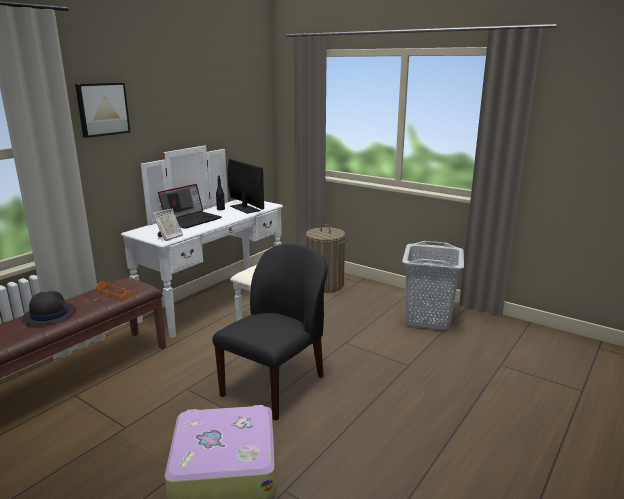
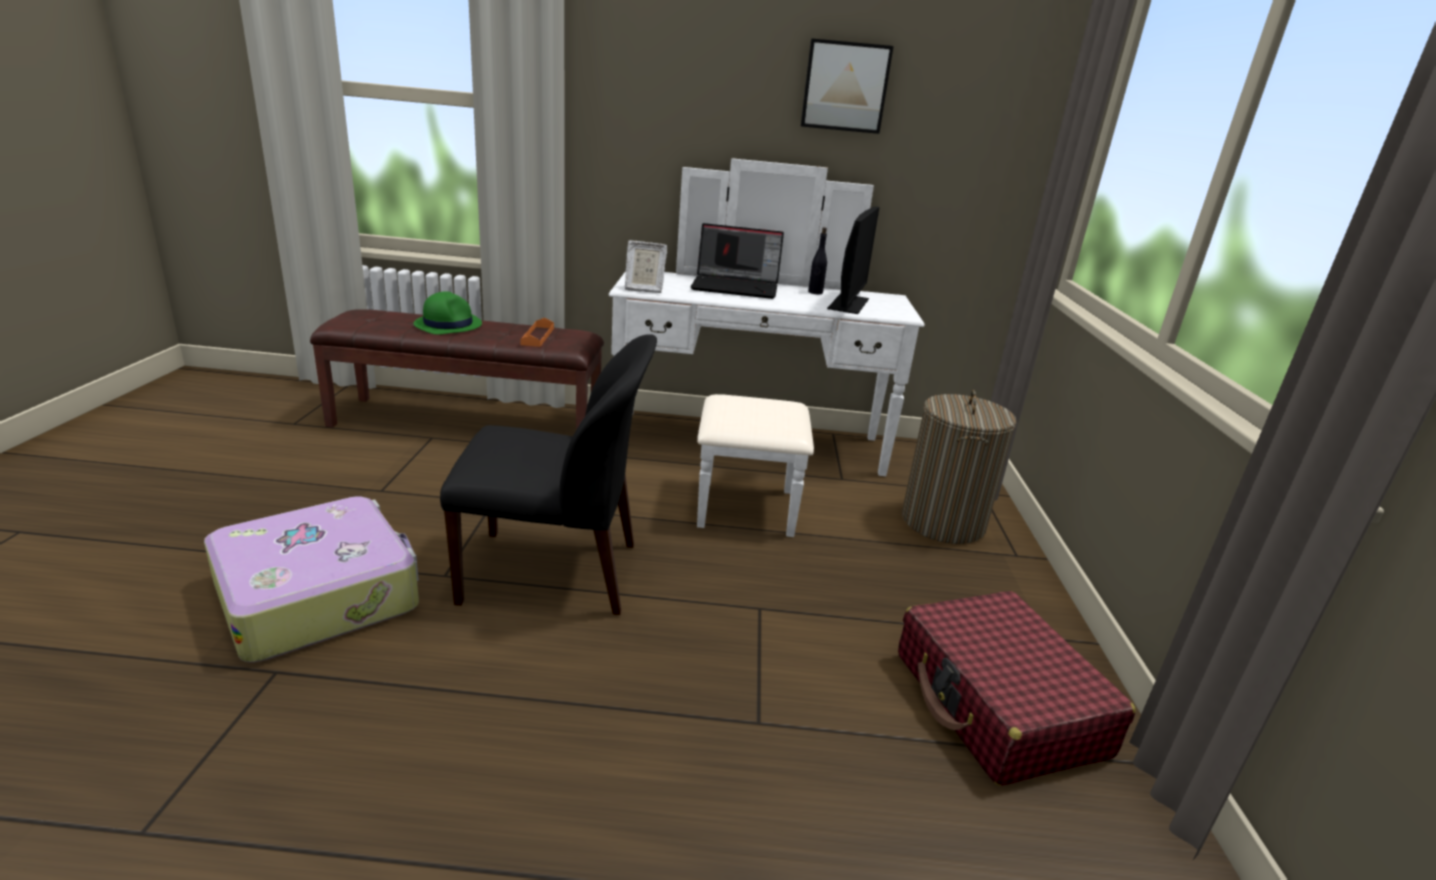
camera: 55 degrees right, 5 degrees up
black hat [23,291,76,325] -> green hat [414,291,482,335]
picture [75,82,131,138] -> picture moved to [801,39,894,134]
grey laundry basket [402,241,464,330] -> red suitcase [898,591,1136,786]

